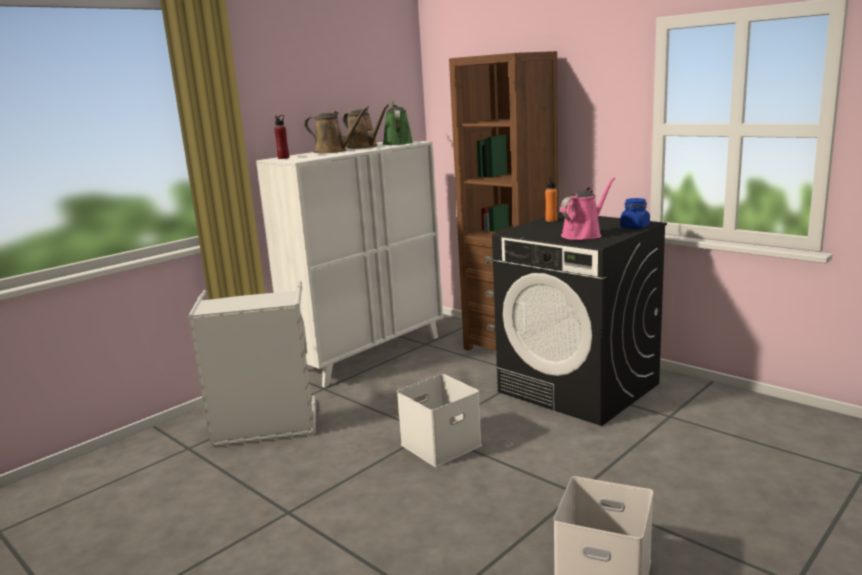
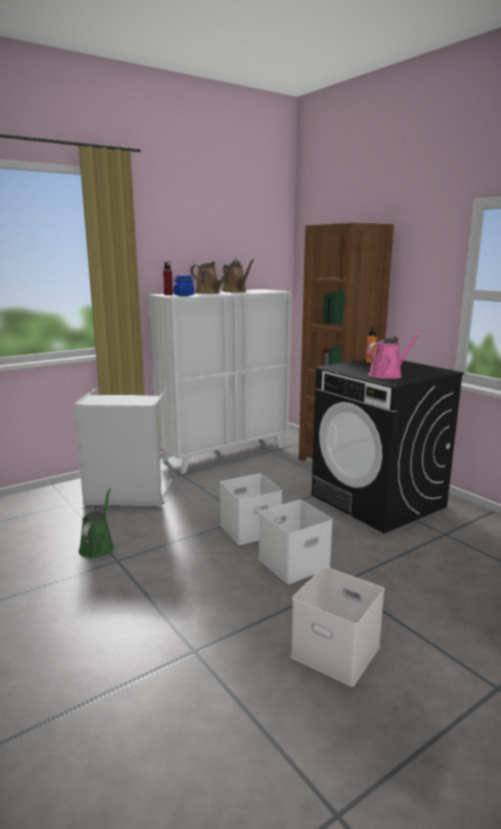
camera: 10 degrees right, 0 degrees up
green watering can [382,101,413,145] -> green watering can moved to [78,488,114,558]
blue jar [620,198,650,229] -> blue jar moved to [173,275,194,296]
none -> white storage box [259,500,333,584]

